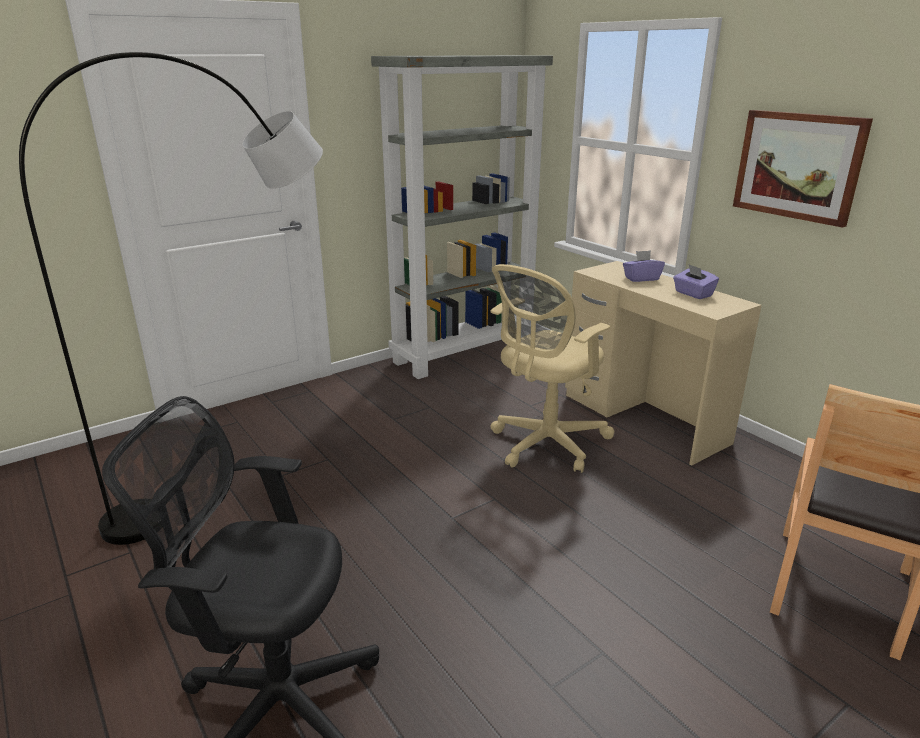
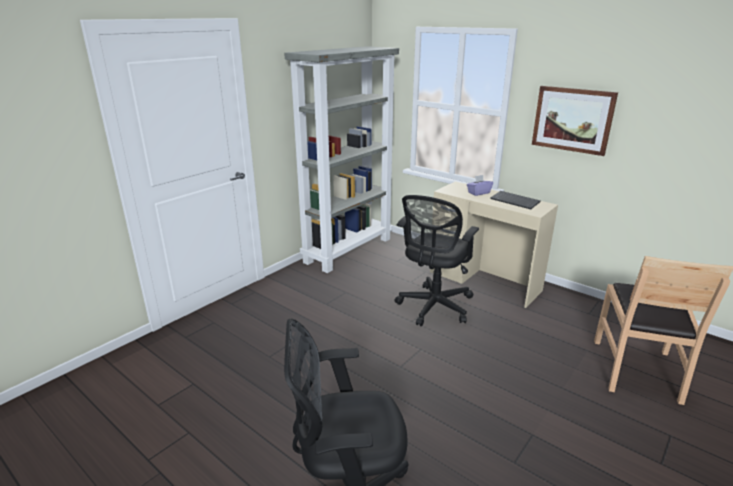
camera: 15 degrees left, 0 degrees up
grey floor lamp [19,52,323,545] -> none
beige office chair [490,264,614,473] -> black office chair [395,195,479,326]
purple tissue box [673,264,719,299] -> keyboard [490,191,541,209]

